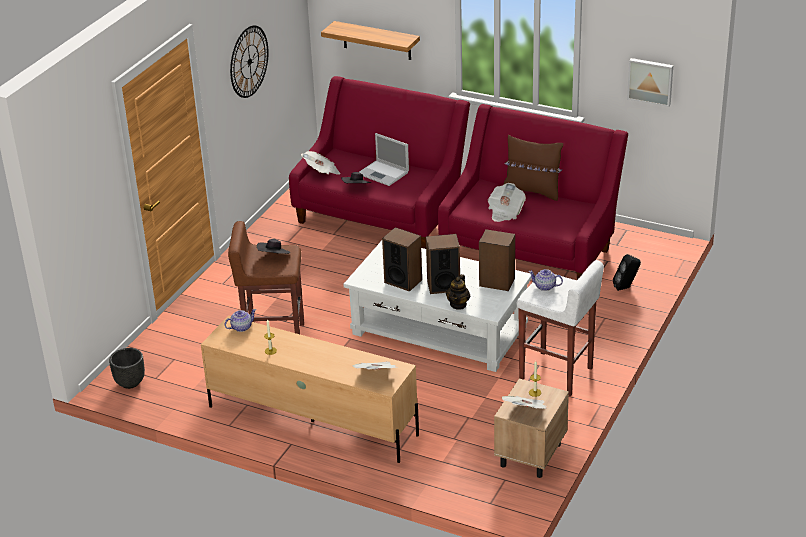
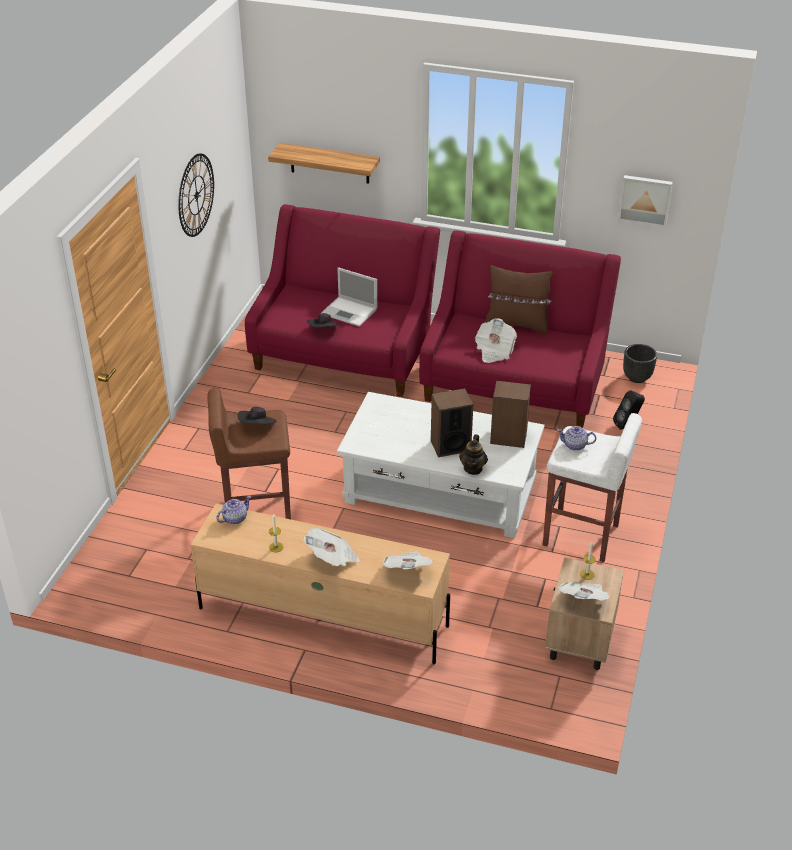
camera: 10 degrees left, 5 degrees up
black planter [109,348,145,389] -> black planter moved to [623,344,657,383]
newspaper [301,151,340,175] -> newspaper moved to [303,528,360,566]
speaker [382,227,422,292] -> none

